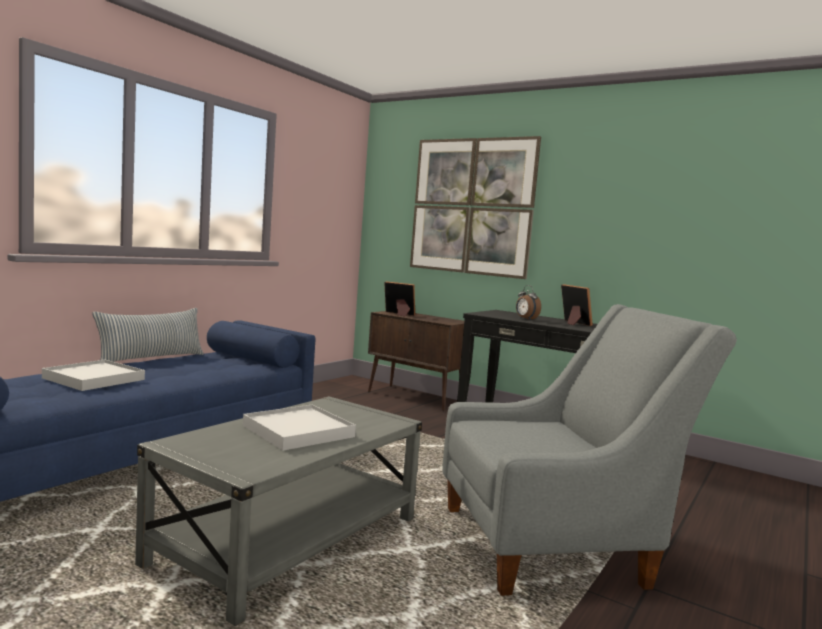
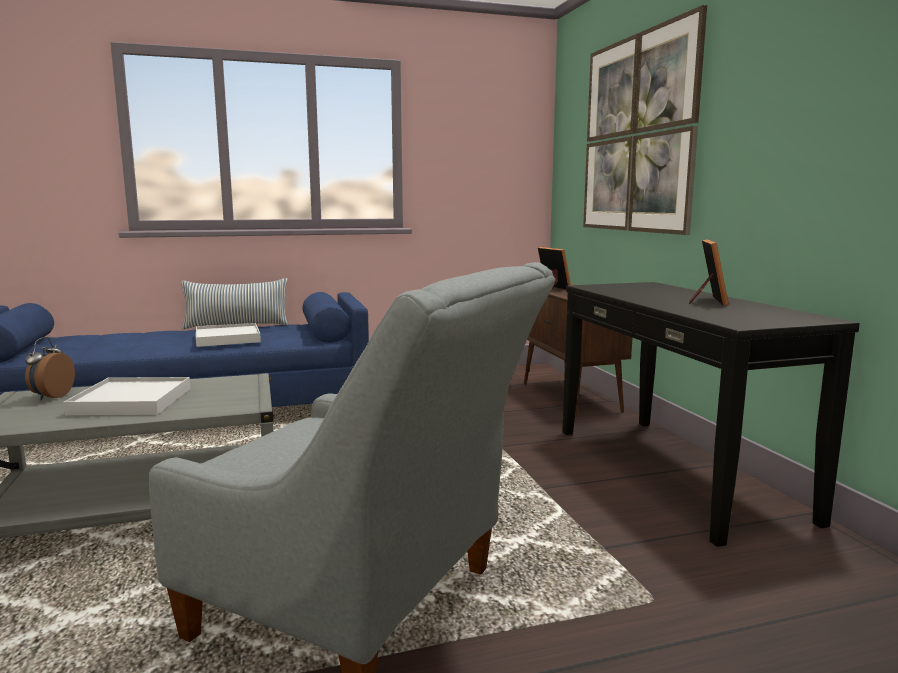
camera: 40 degrees right, 5 degrees up
white tray [42,360,145,391] -> white tray moved to [196,323,261,347]
alarm clock [516,285,541,320] -> alarm clock moved to [25,337,75,400]

